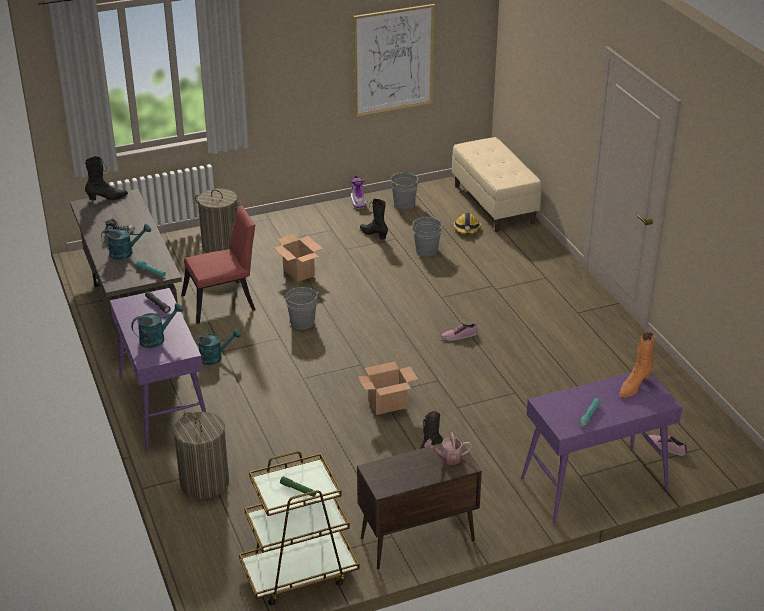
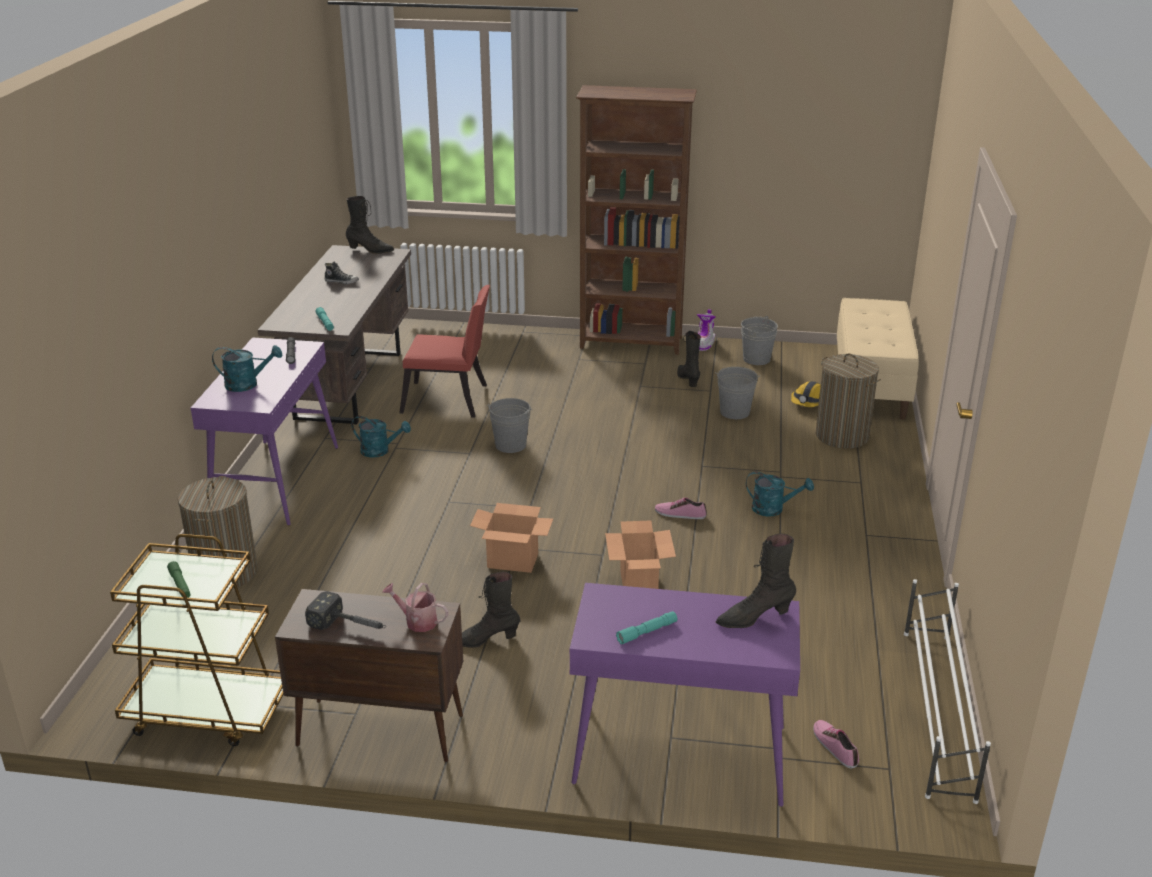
camera: 30 degrees right, 5 degrees down
turquoise watering can [101,224,151,260] -> turquoise watering can moved to [746,471,814,517]
laundry basket [195,188,241,253] -> laundry basket moved to [816,353,881,449]
cardboard box [274,234,322,282] -> cardboard box moved to [605,521,676,589]
picture [353,4,435,117] -> none
orange boot [619,332,655,397] -> black boot [716,533,796,628]
none -> hammer [305,591,386,630]
none -> brown bookcase [576,85,697,355]
none -> white shoe rack [904,579,991,804]

